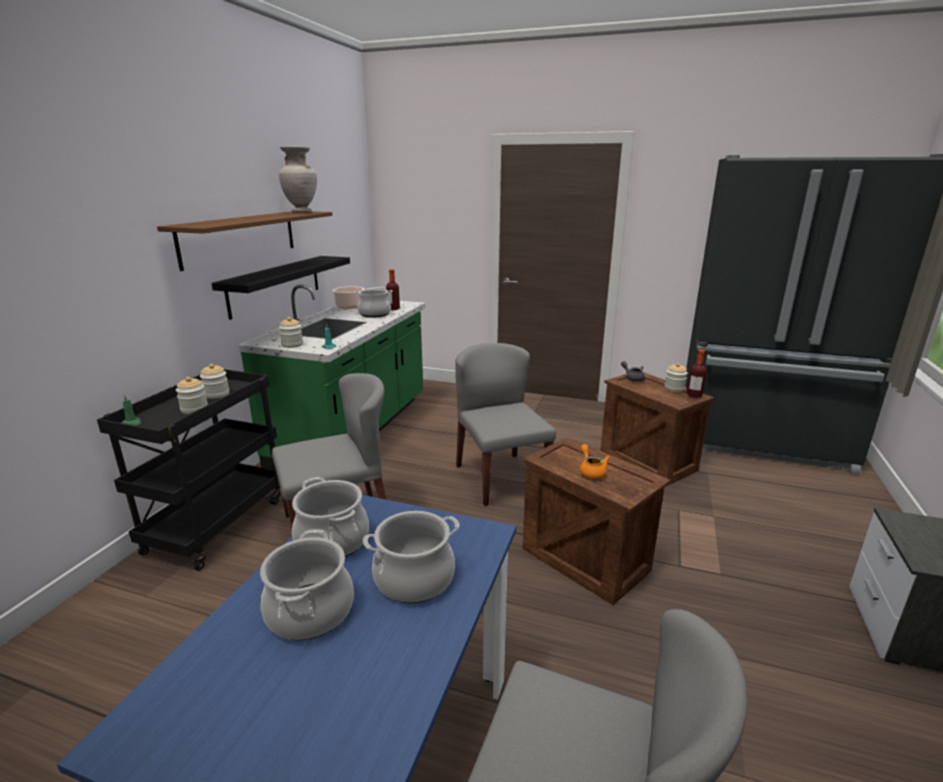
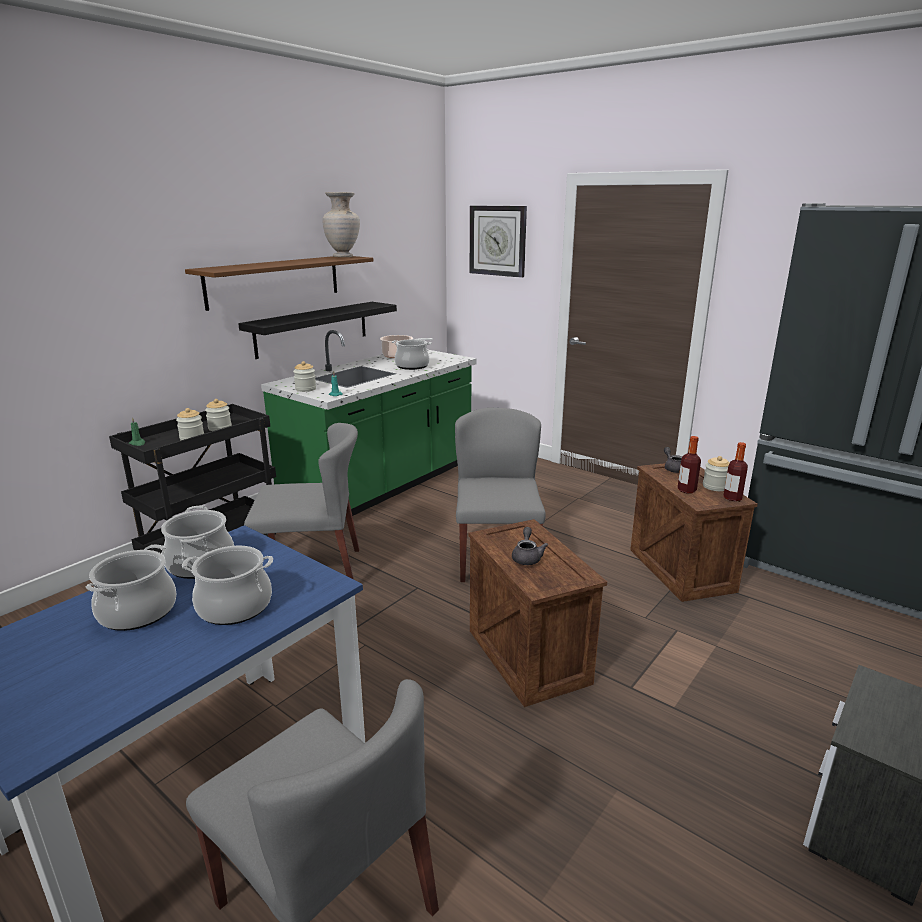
camera: 20 degrees right, 0 degrees up
bottle [386,270,400,310] -> bottle moved to [677,436,701,493]
orange teapot [580,444,610,479] -> grey teapot [512,527,548,565]
none -> wall clock [470,205,527,278]

